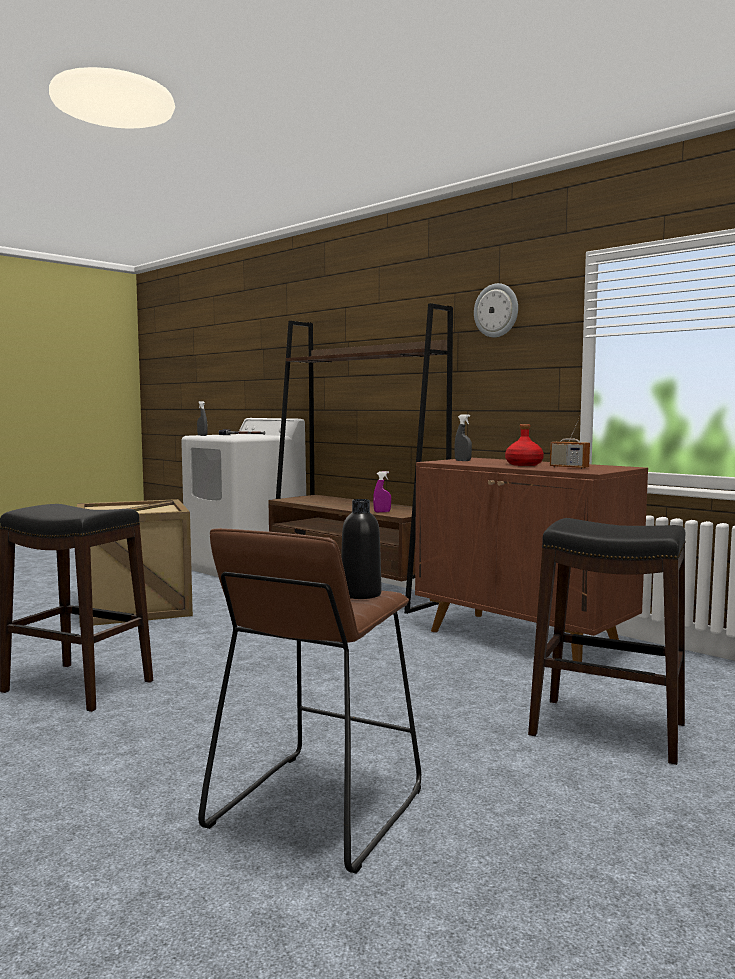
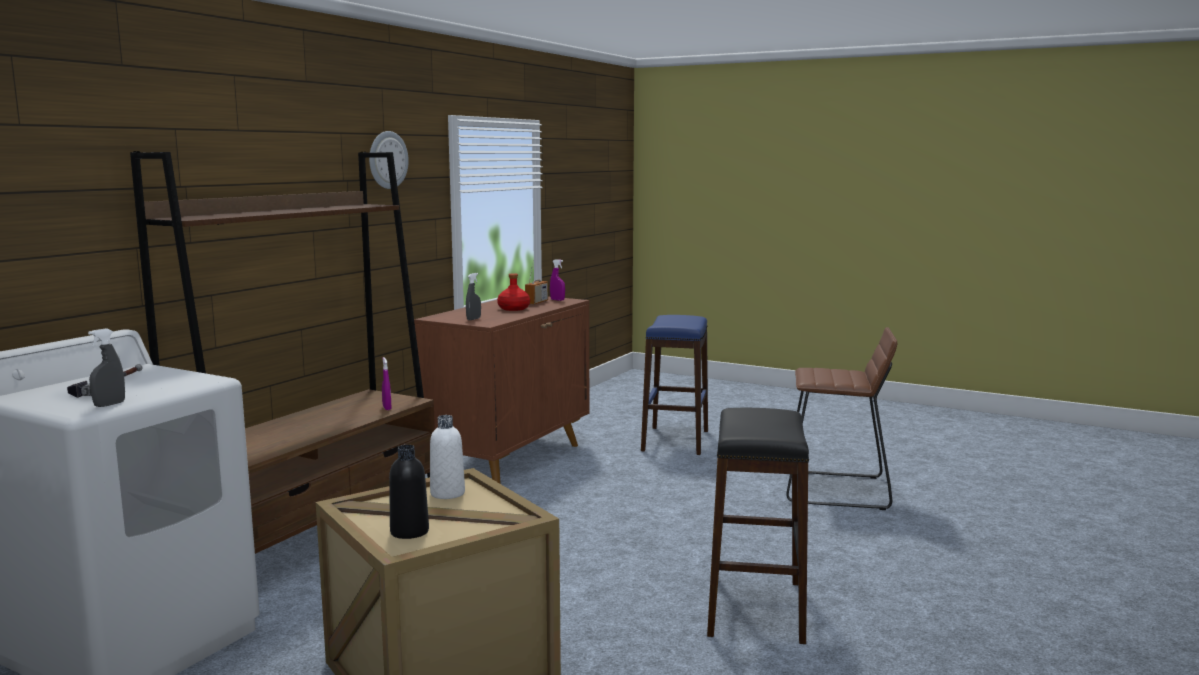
camera: 105 degrees left, 5 degrees up
black bottle [341,499,382,599] -> black bottle moved to [389,445,429,539]
black stool [528,518,686,765] -> blue stool [641,315,708,455]
none -> white bottle [430,415,465,499]
none -> purple spray bottle [550,259,565,301]

